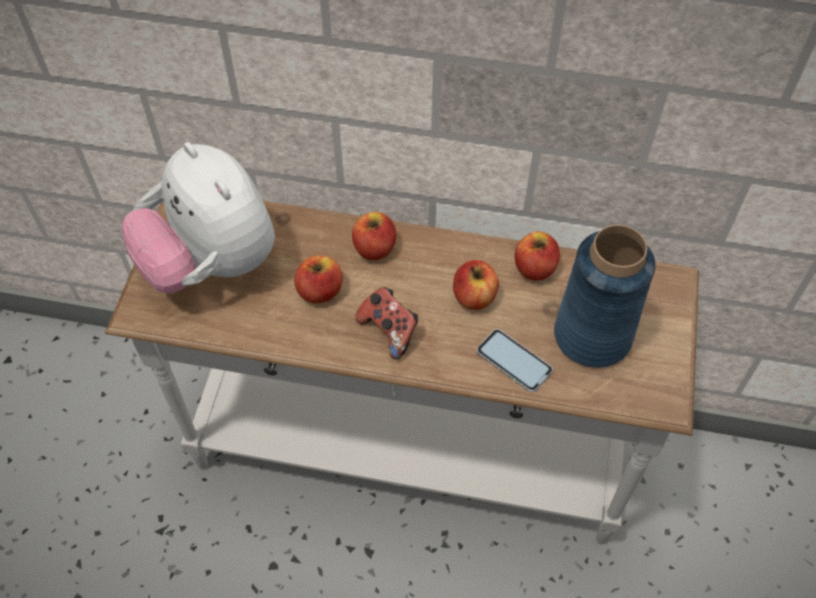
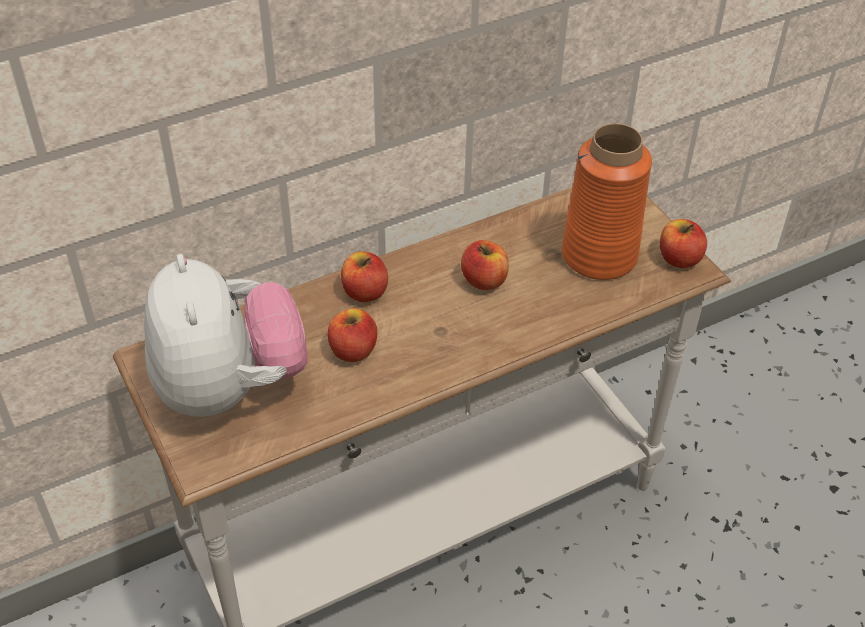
camera: 40 degrees left, 10 degrees down
plush toy [122,142,275,293] -> plush toy turned 120 degrees counterclockwise [144,254,308,417]
game controller [355,287,418,359] -> none
phone [477,329,553,392] -> none
apple [515,231,560,281] -> apple moved to [660,219,707,268]
blue vase [554,225,656,368] -> orange vase [562,123,652,280]

